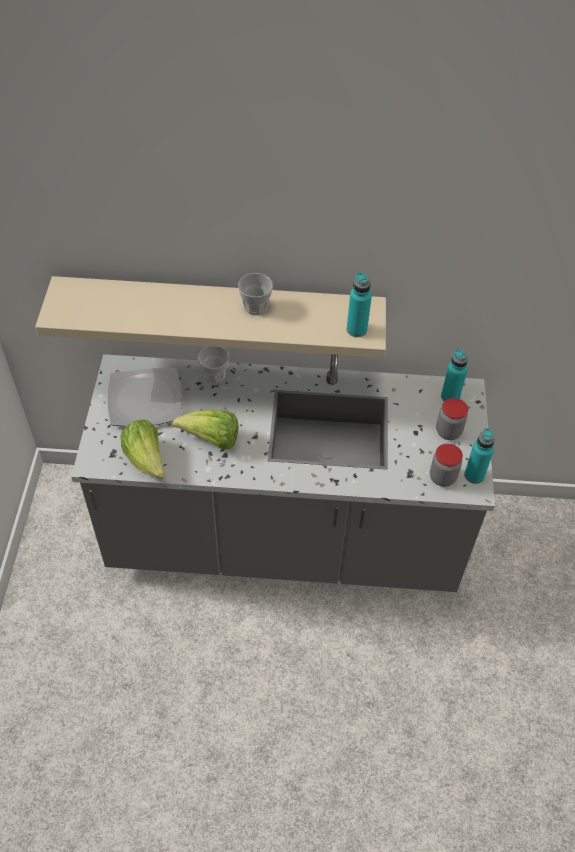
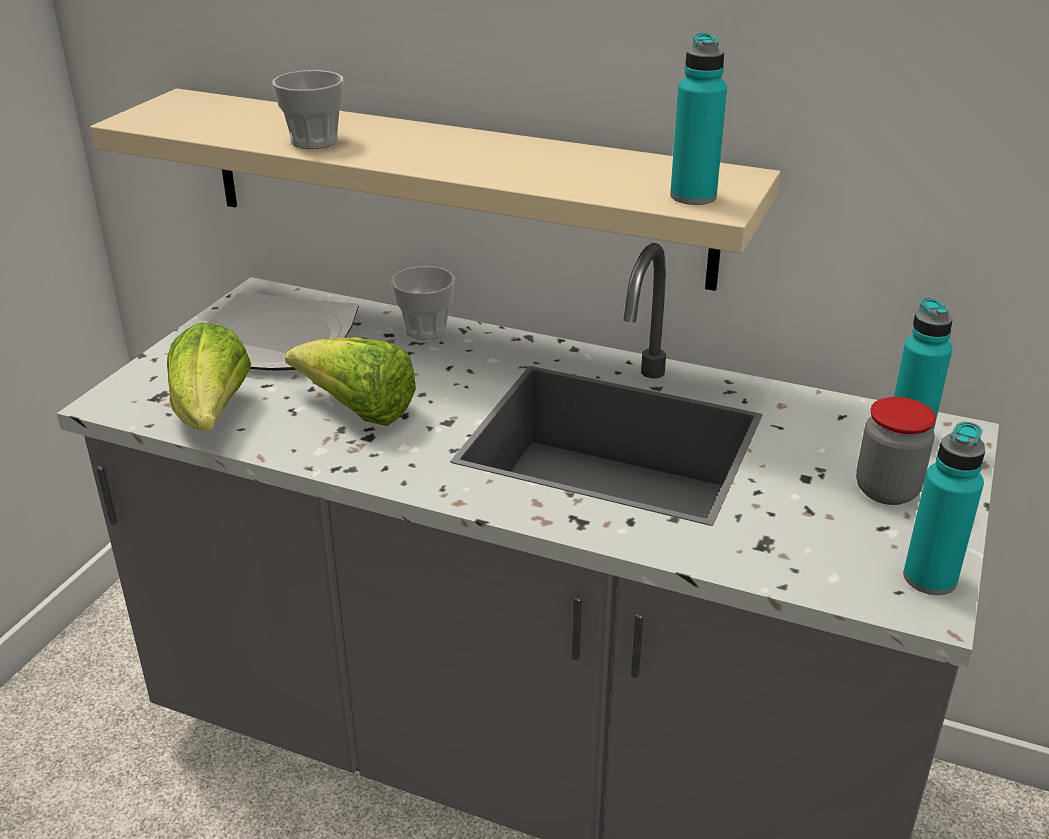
camera: 20 degrees right, 20 degrees down
cup [238,273,273,315] -> cup moved to [273,70,344,149]
jar [430,444,463,487] -> none

